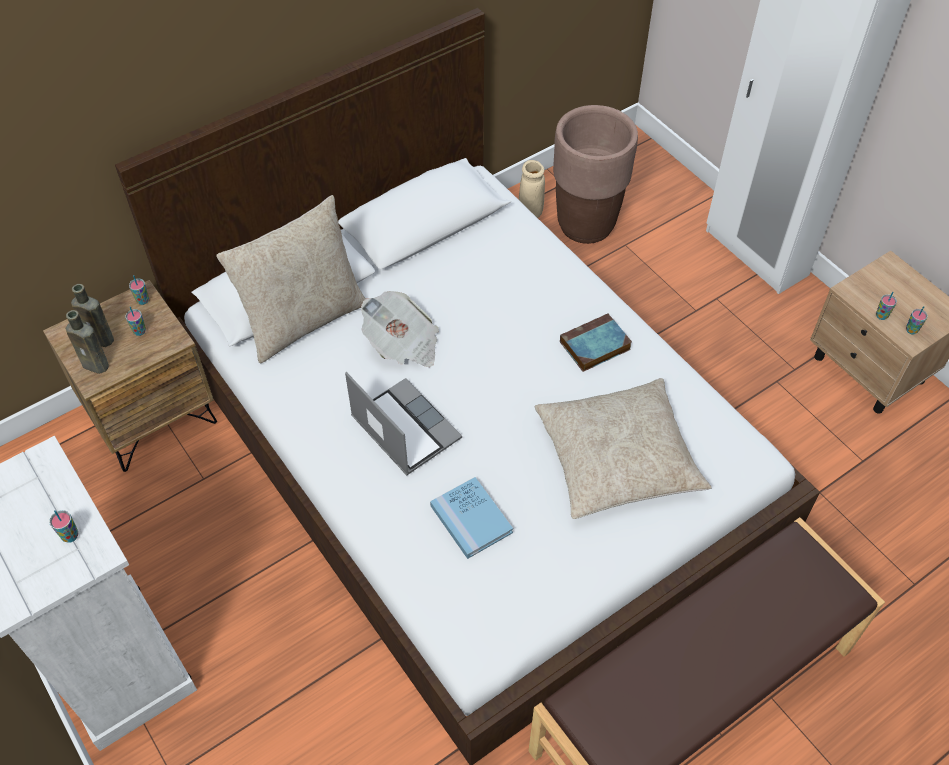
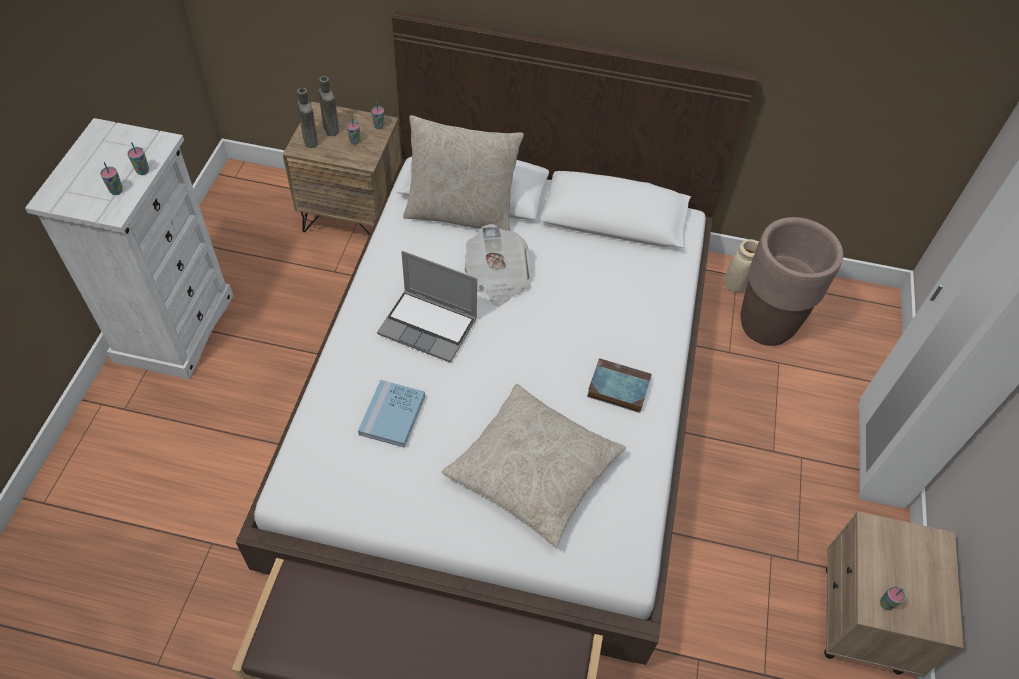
camera: 45 degrees right, 0 degrees up
laptop [345,372,462,476] -> laptop turned 105 degrees clockwise [377,251,477,363]
cup [876,292,897,320] -> cup moved to [127,142,149,175]

